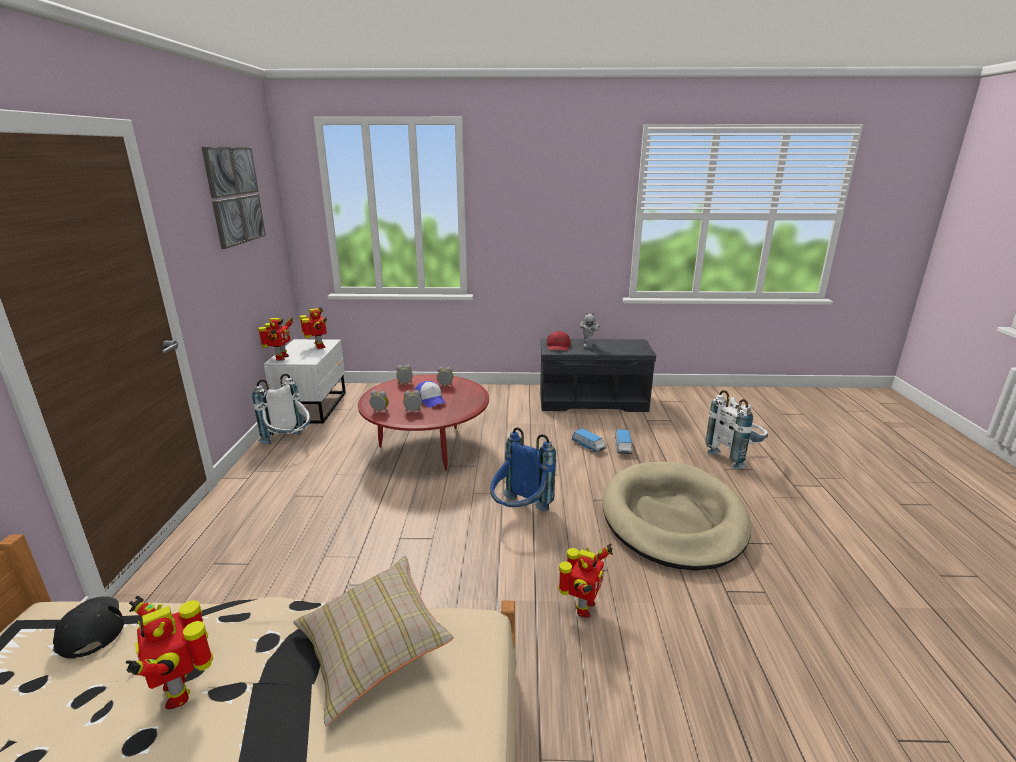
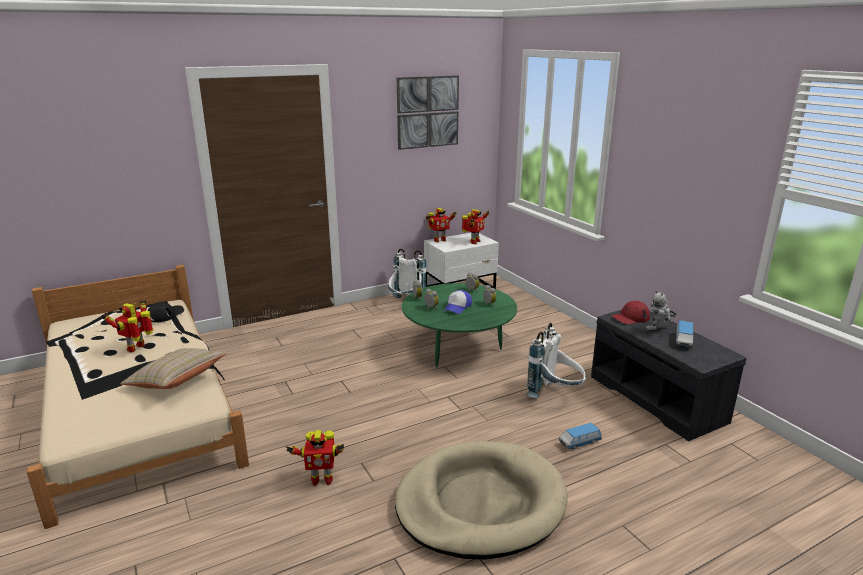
camera: 60 degrees right, 0 degrees up
red coffee table [358,375,489,471] -> green coffee table [402,283,517,368]
blue backpack [490,427,556,512] -> none
toy car [572,428,607,453] -> toy car moved to [675,320,693,347]
white backpack [705,390,768,469] -> white backpack moved to [526,323,587,398]

